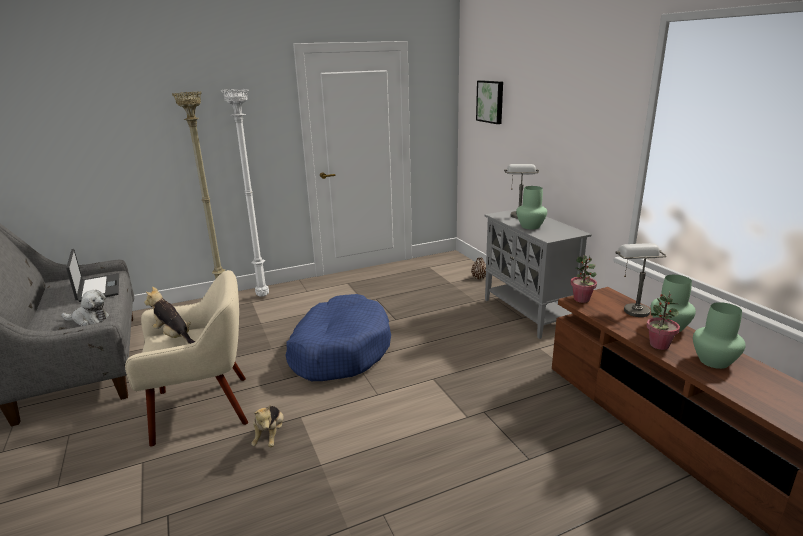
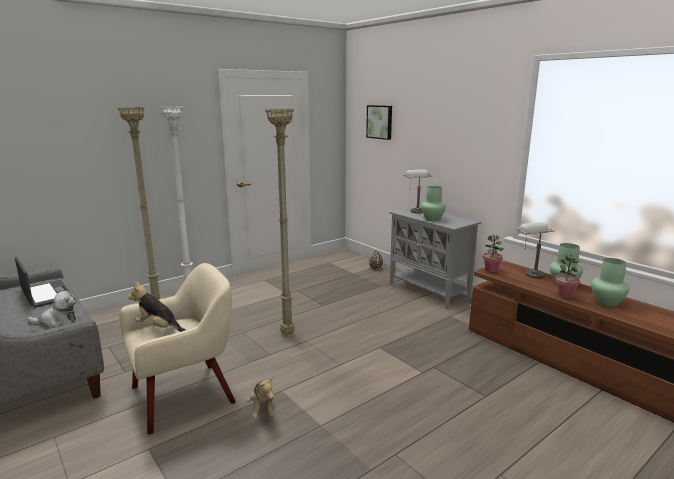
camera: 15 degrees left, 5 degrees down
blue dog bed [285,294,391,381] -> beige floor lamp [265,108,295,334]

